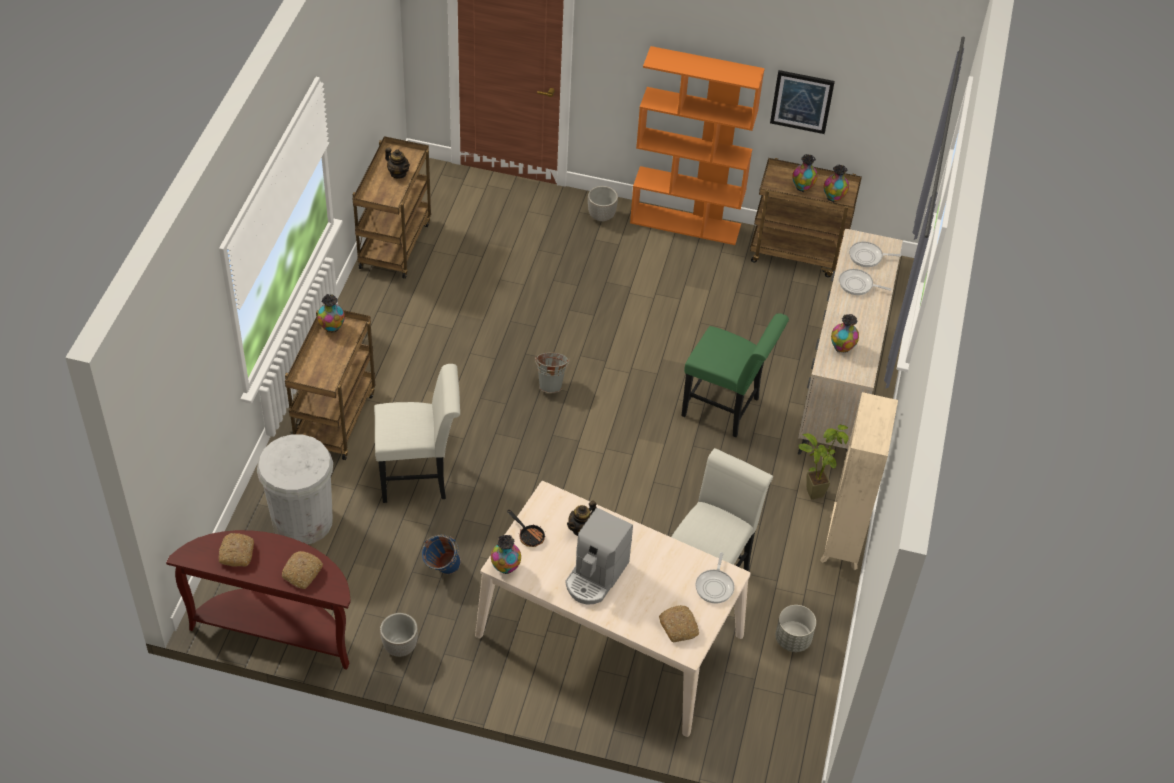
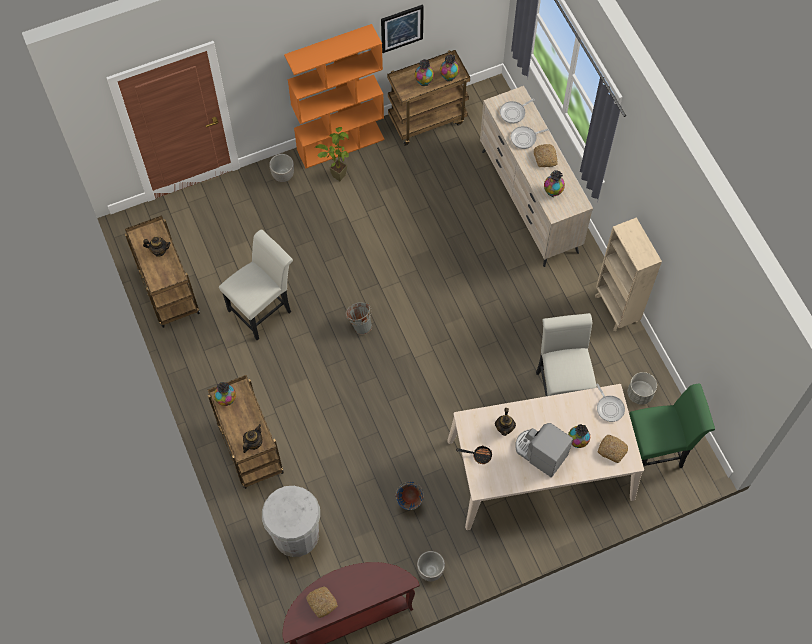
camera: 35 degrees left, 15 degrees up
bread [282,551,323,589] -> bread moved to [534,144,558,167]
white chair [374,364,460,503] -> white chair moved to [219,230,293,340]
vase [491,535,521,574] -> vase moved to [568,424,590,448]
coffee machine [566,508,633,604] -> coffee machine turned 135 degrees clockwise [515,423,573,477]
green chair [681,313,789,437] -> green chair moved to [629,384,715,468]
potted plant [798,425,848,499] -> potted plant moved to [315,127,349,181]
none -> teapot [243,424,262,453]

